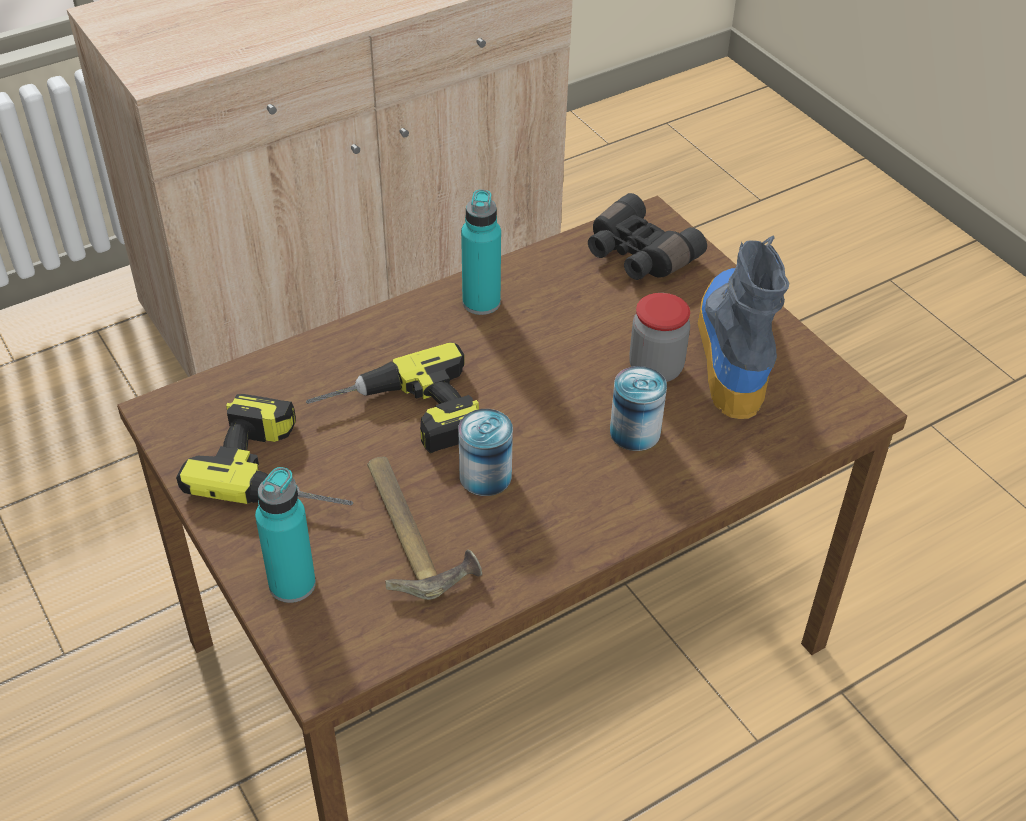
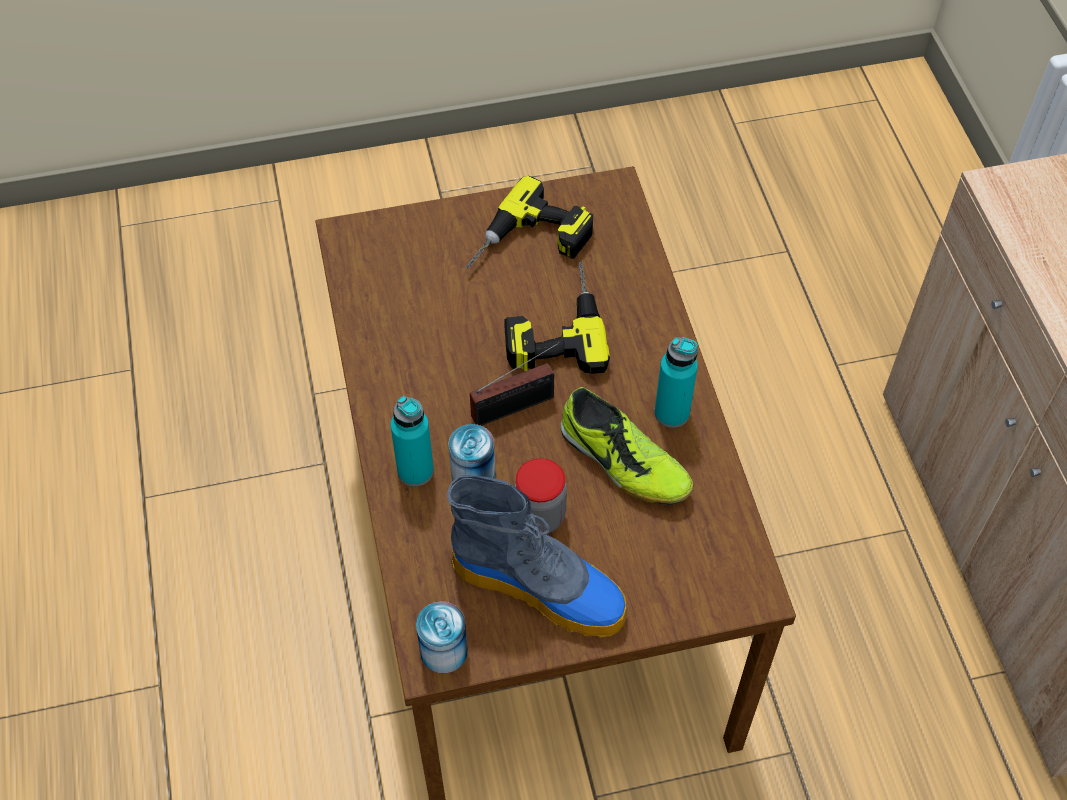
camera: 110 degrees right, 10 degrees up
turquoise bottle [255,467,316,603] -> turquoise bottle moved to [391,396,434,486]
hammer [367,457,482,600] -> none
can [458,409,513,496] -> can moved to [416,602,468,673]
black binoculars [588,193,707,280] -> none
none -> radio [470,342,560,426]
none -> shoe [560,387,693,505]

